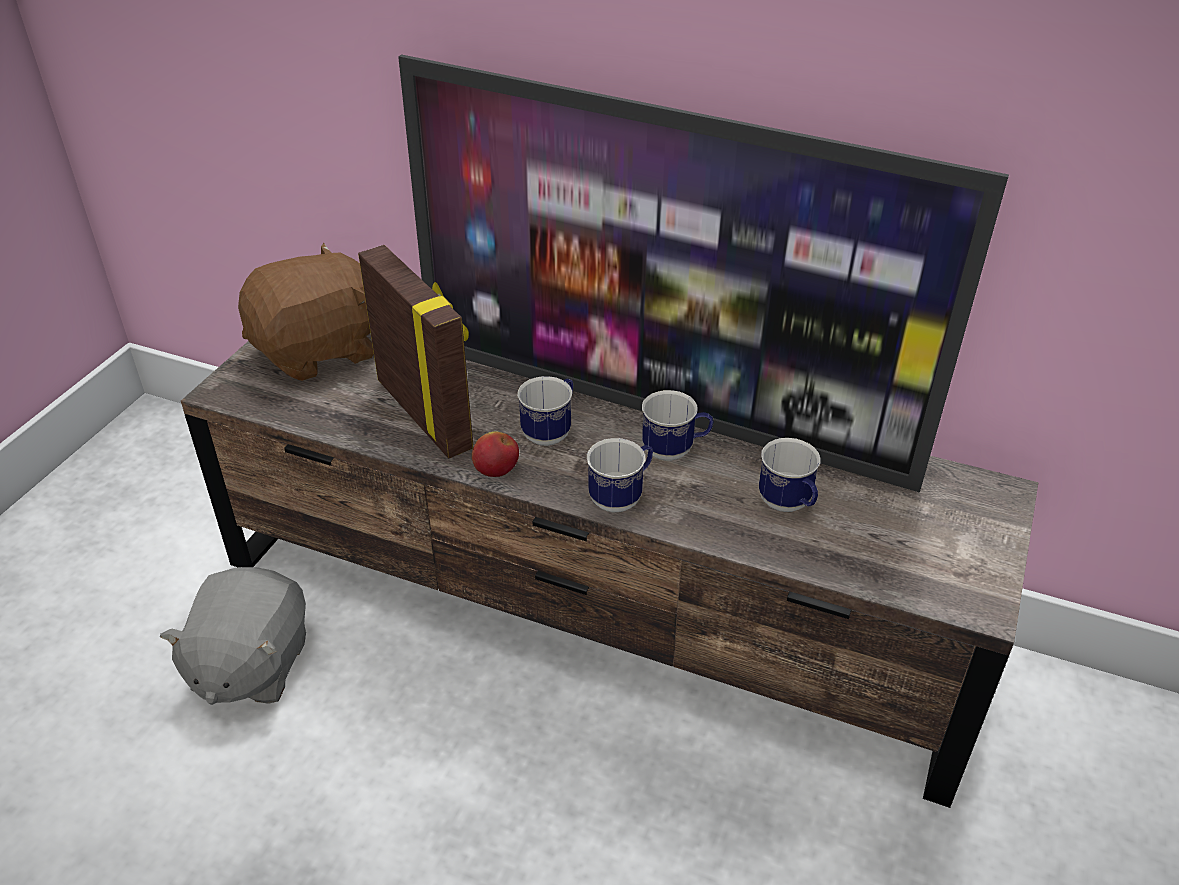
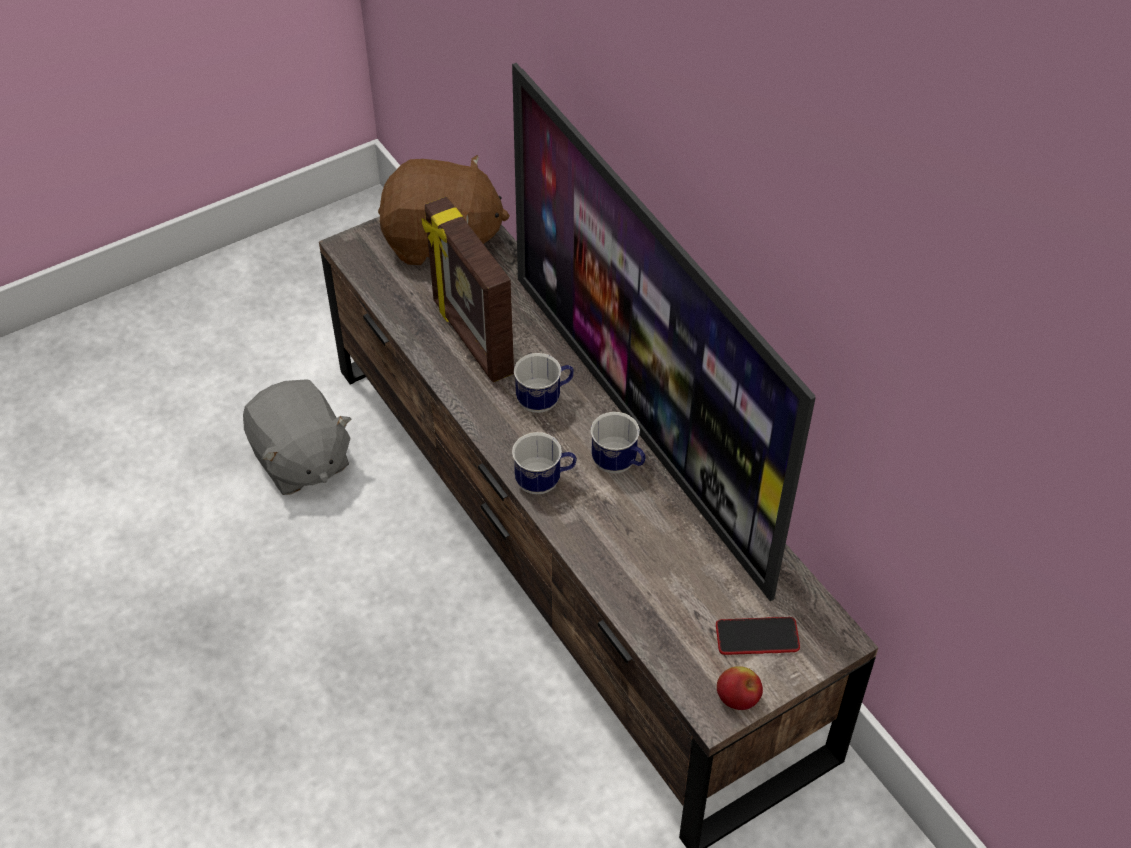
camera: 35 degrees right, 10 degrees up
grey plush toy [160,567,306,705] -> grey plush toy turned 75 degrees counterclockwise [243,379,351,495]
picture frame [358,245,473,459] -> picture frame turned 150 degrees clockwise [422,196,514,382]
apple [472,431,519,477] -> apple moved to [717,666,763,710]
mug [759,438,821,512] -> none
none -> phone [716,617,800,655]

